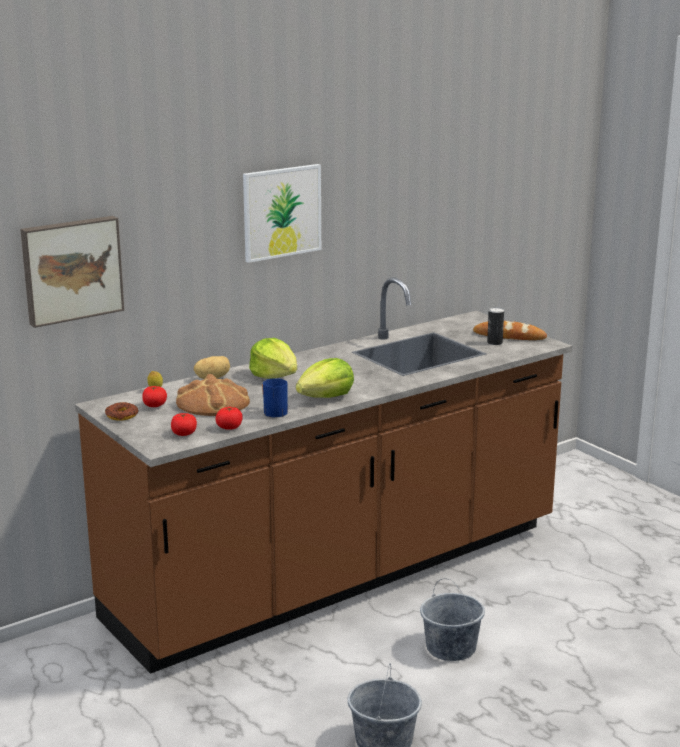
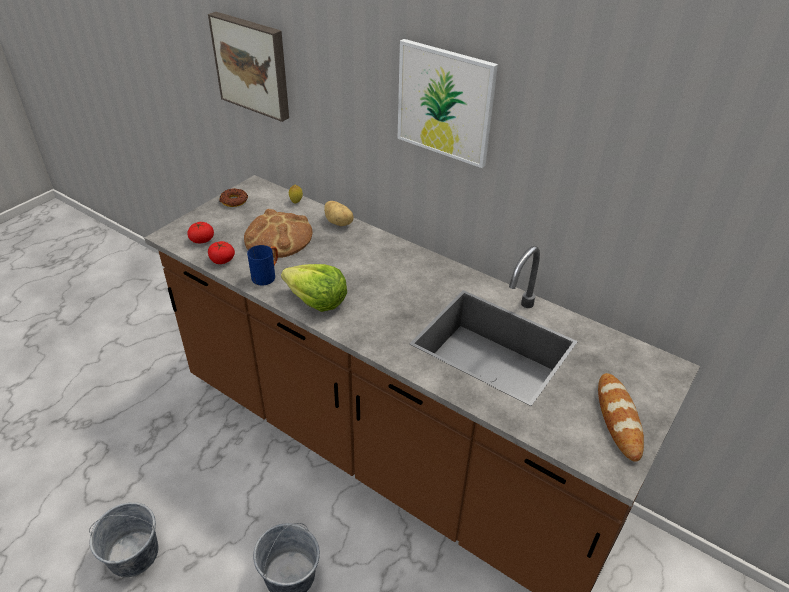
camera: 70 degrees right, 20 degrees up
tomato [142,386,167,407] -> none
lettuce [249,338,297,379] -> none
can [487,307,504,345] -> none

